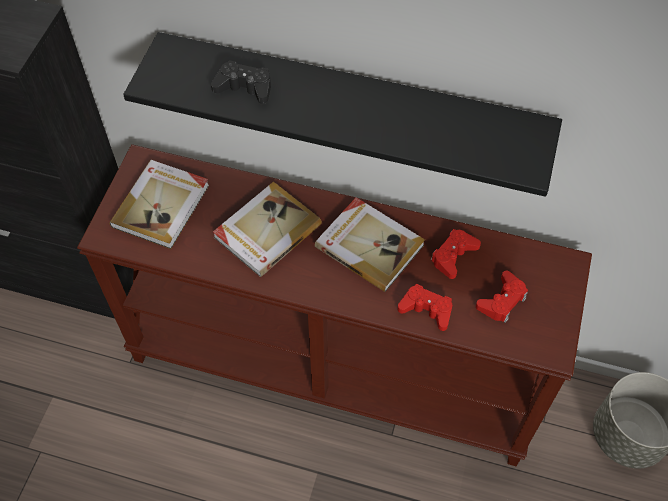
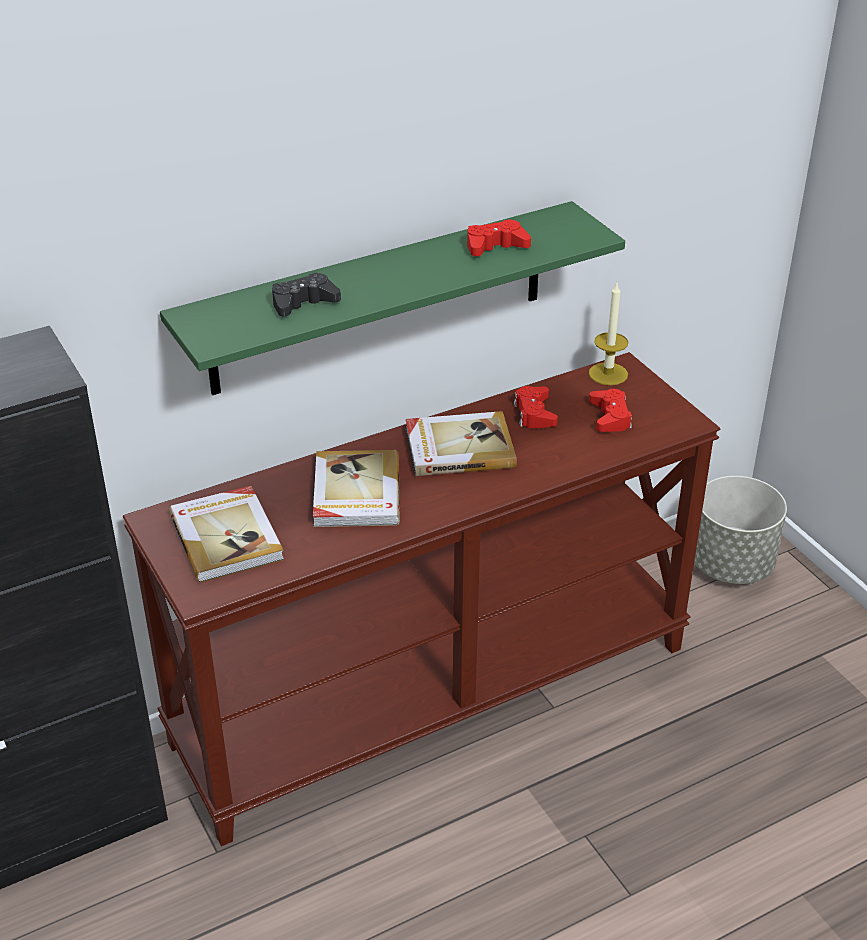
camera: 45 degrees left, 20 degrees down
black shelf [123,32,562,197] -> green shelf [160,201,625,395]
red game controller [398,284,452,331] -> red game controller moved to [467,219,531,256]
none -> candle [589,283,628,385]

